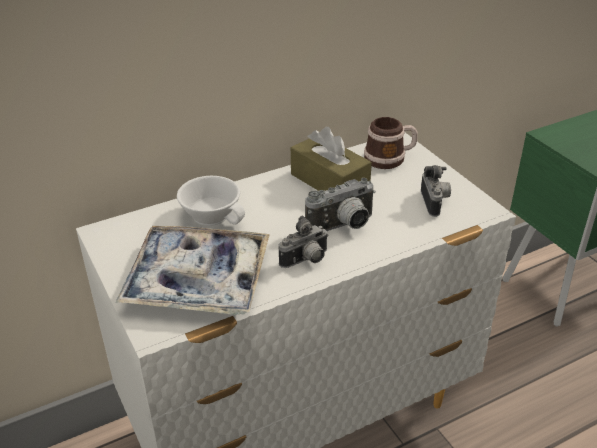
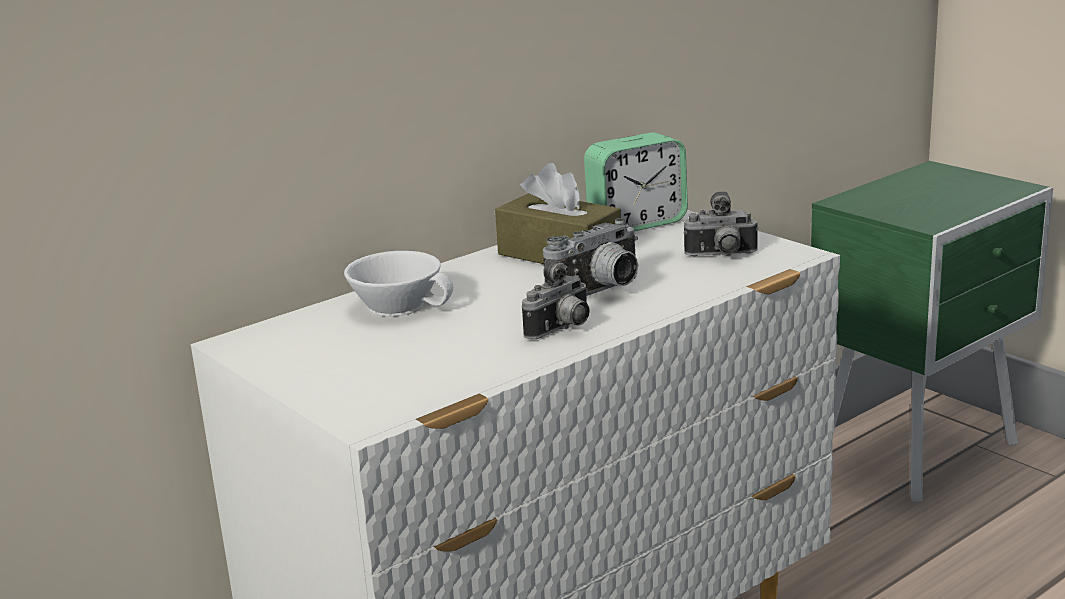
camera: 10 degrees left, 15 degrees down
tray [116,226,270,315] -> none
mug [364,117,418,169] -> alarm clock [584,132,688,231]
camera [421,165,451,217] -> camera turned 105 degrees clockwise [684,191,759,256]

